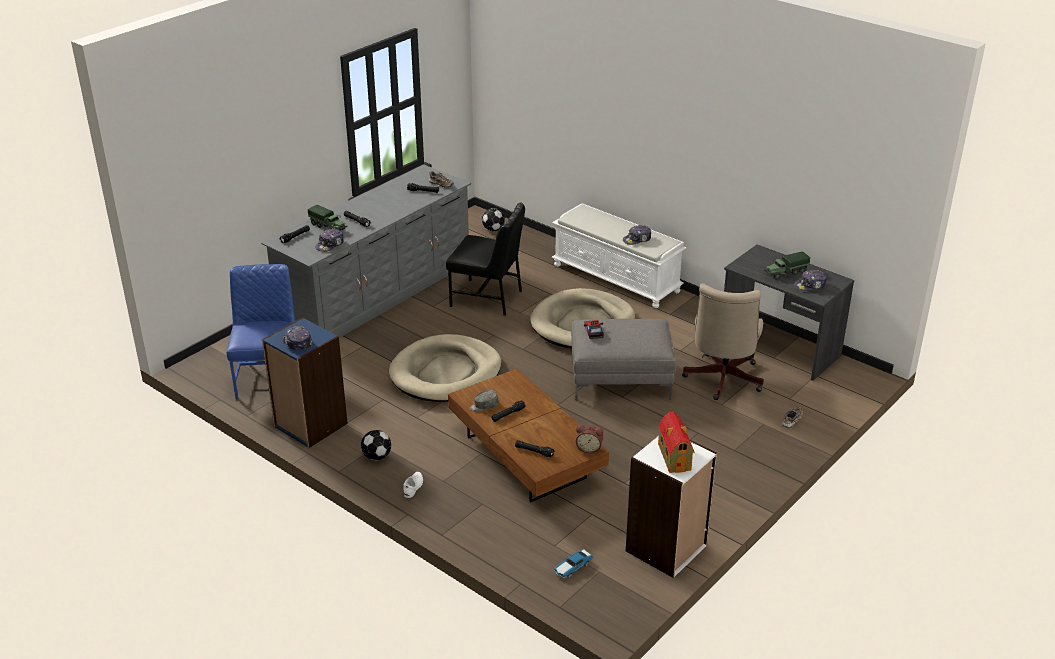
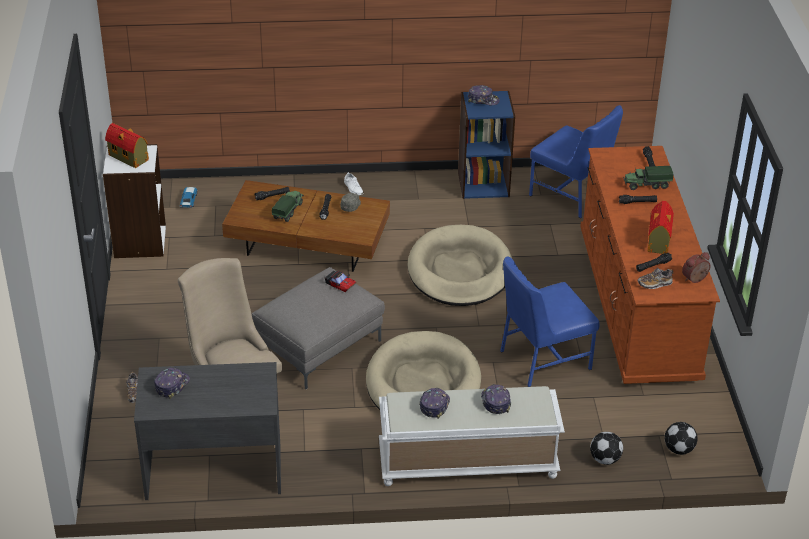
camera: 135 degrees right, 5 degrees up
grey dresser [261,165,471,338] -> brown dresser [580,146,720,384]
cap [315,228,344,252] -> cap moved to [481,384,511,414]
football [361,430,391,460] -> football moved to [590,432,623,465]
black chair [446,203,525,316] -> blue chair [500,256,600,387]
alarm clock [576,425,603,453] -> alarm clock moved to [682,252,711,283]
toy truck [764,251,810,280] -> toy truck moved to [272,191,304,222]
none -> toy house [647,201,674,254]

